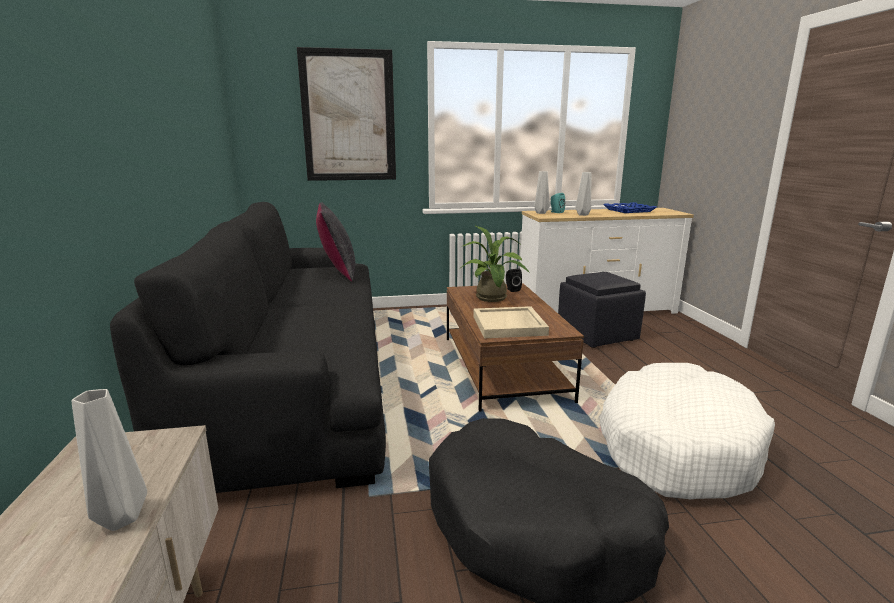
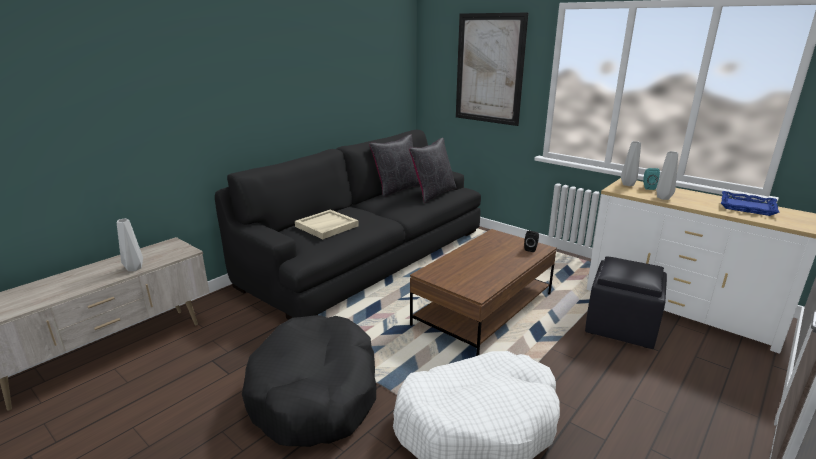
camera: 50 degrees right, 5 degrees up
potted plant [459,226,530,302] -> none
beige tray [473,306,549,338] -> beige tray moved to [295,210,359,239]
none -> black pillow [369,135,420,197]

